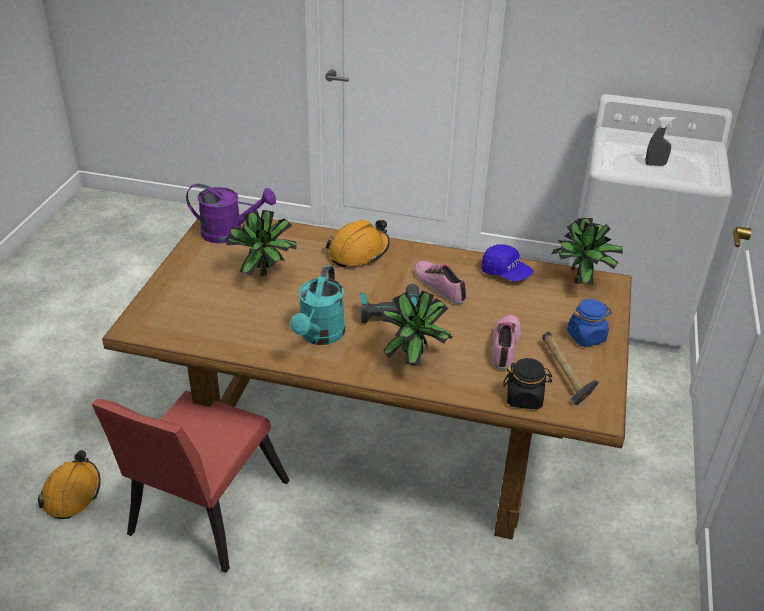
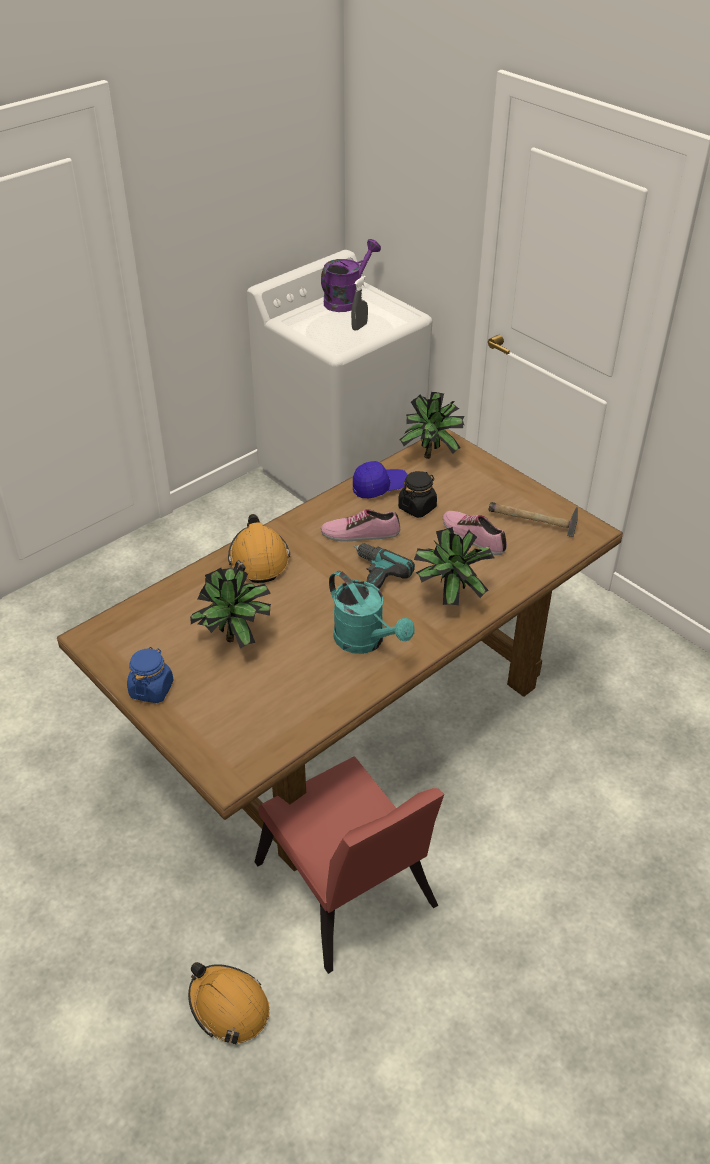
camera: 55 degrees left, 5 degrees up
purple watering can [186,184,276,243] -> purple watering can moved to [321,239,381,312]
black jar [503,358,552,409] -> black jar moved to [398,471,437,518]
blue jar [567,299,612,347] -> blue jar moved to [127,647,174,703]

